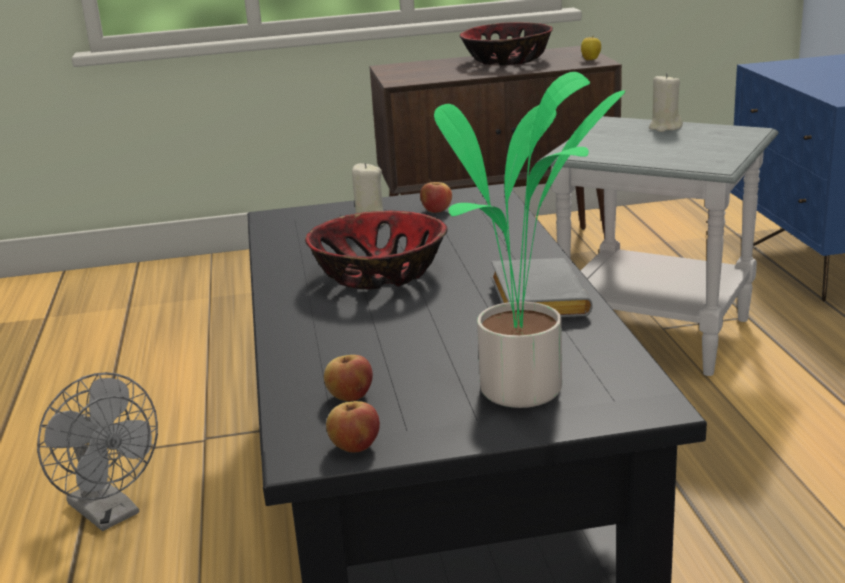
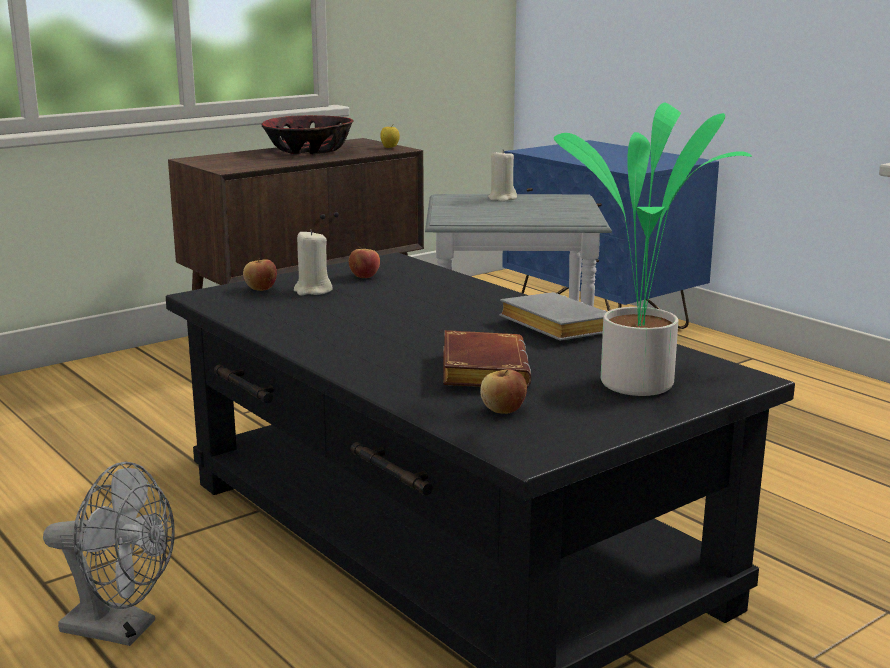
camera: 30 degrees left, 5 degrees down
bowl [305,211,448,289] -> none
apple [326,401,380,452] -> apple moved to [243,258,277,291]
none -> brown book [443,330,531,388]

